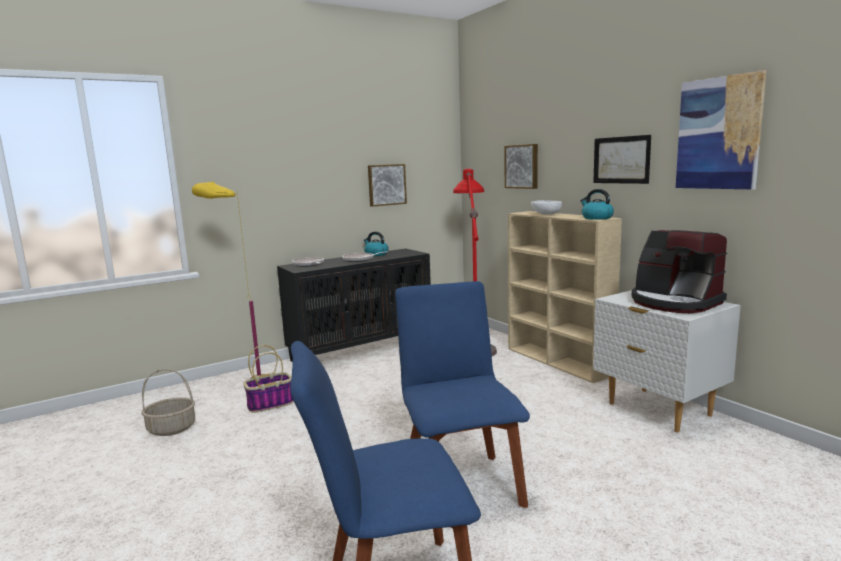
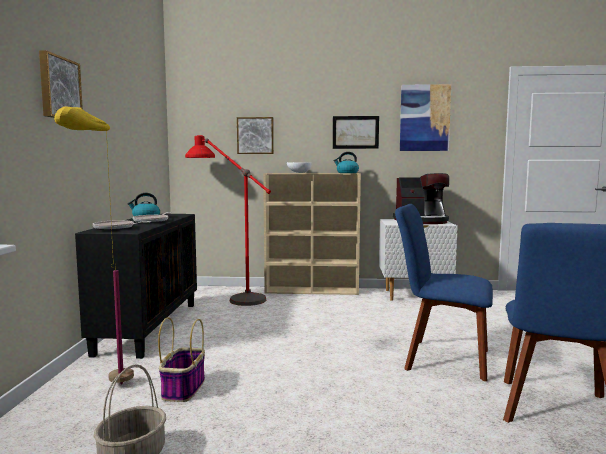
camera: 55 degrees left, 5 degrees down
picture [368,164,407,207] -> picture moved to [39,50,83,118]

